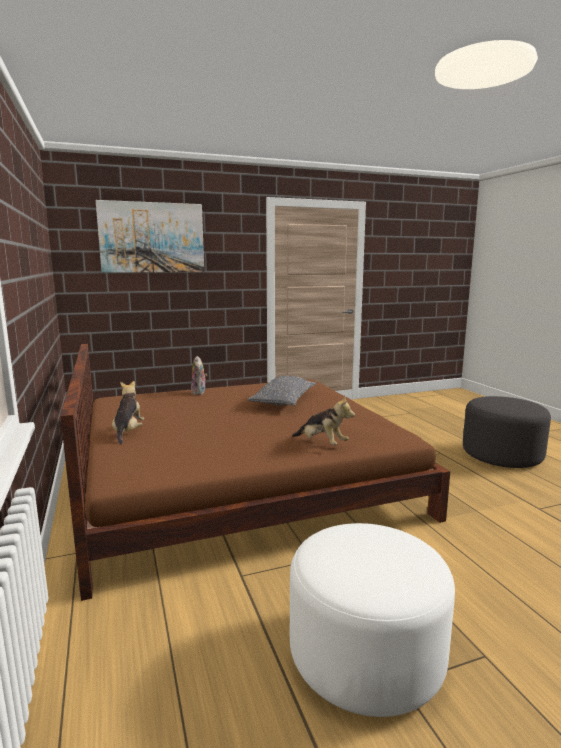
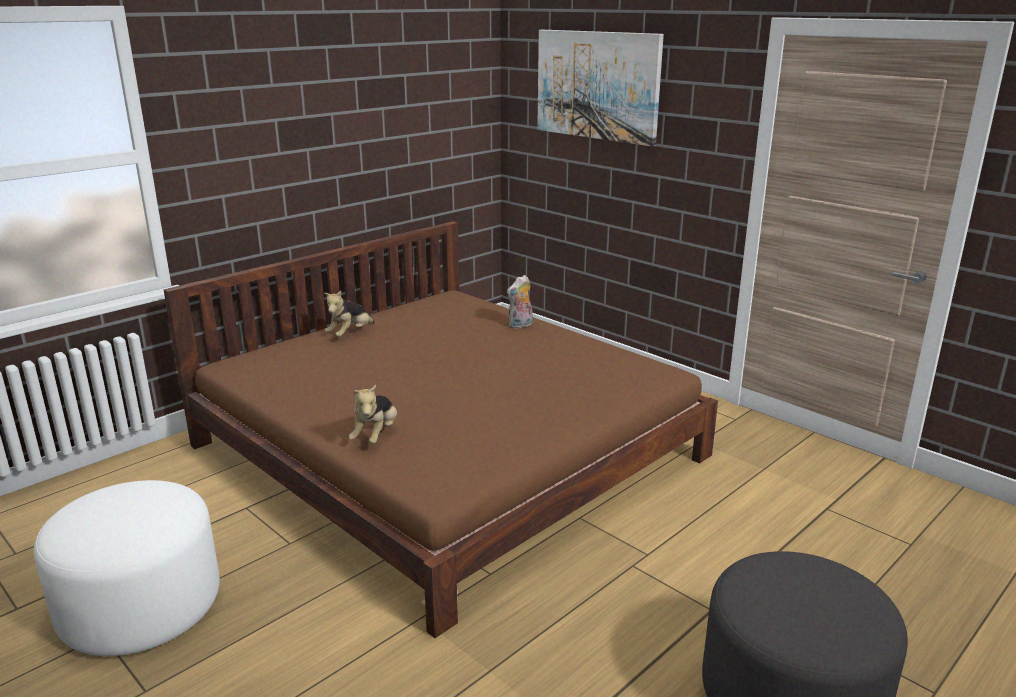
camera: 65 degrees right, 10 degrees up
plush toy [112,381,144,444] -> plush toy turned 150 degrees clockwise [324,291,374,337]
grey pillow [248,376,316,406] -> none

